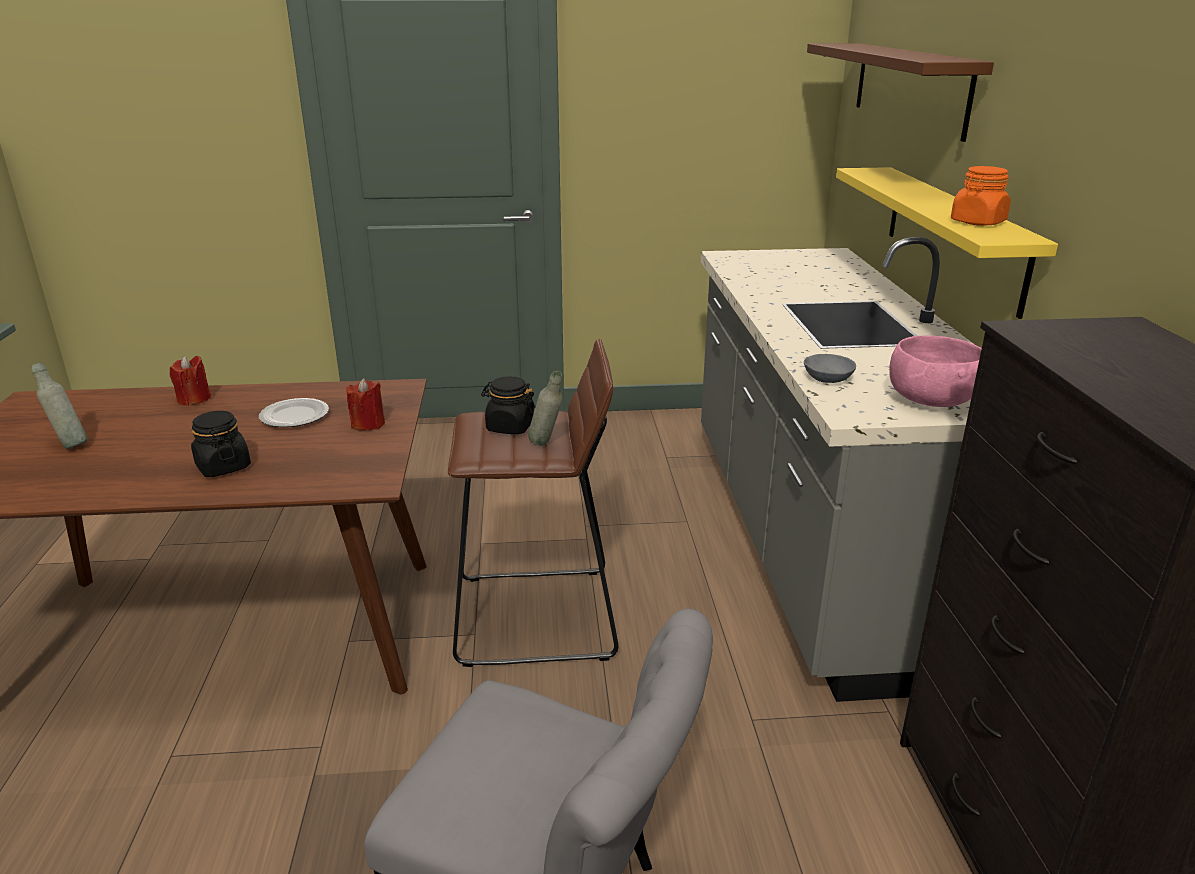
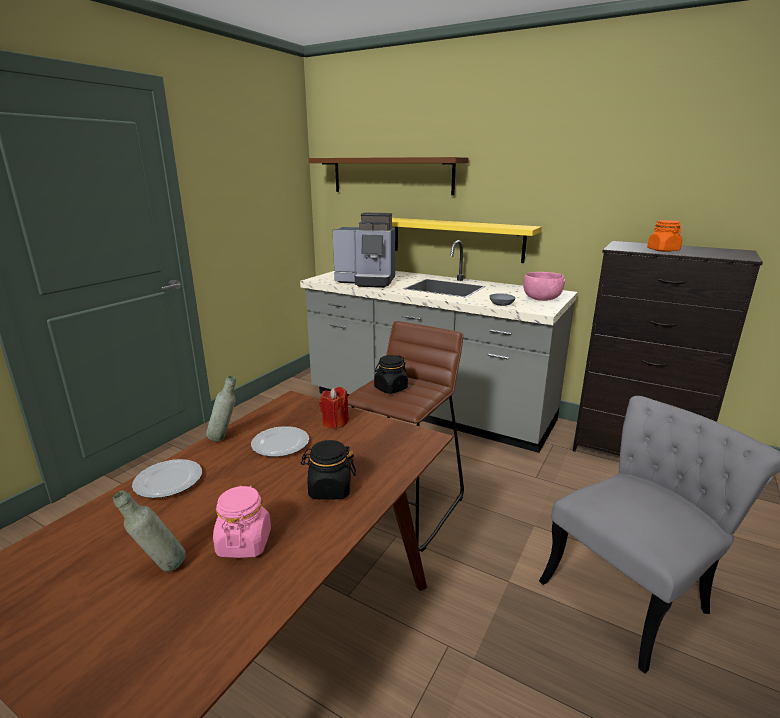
camera: 55 degrees left, 5 degrees down
red candle [170,356,211,406] -> plate [132,459,202,498]
grey bottle [528,371,563,446] -> grey bottle moved to [206,376,236,442]
orange jar [951,166,1011,226] -> orange jar moved to [647,220,682,252]
none -> pink jar [213,486,271,558]
none -> coffee machine [333,213,395,288]

